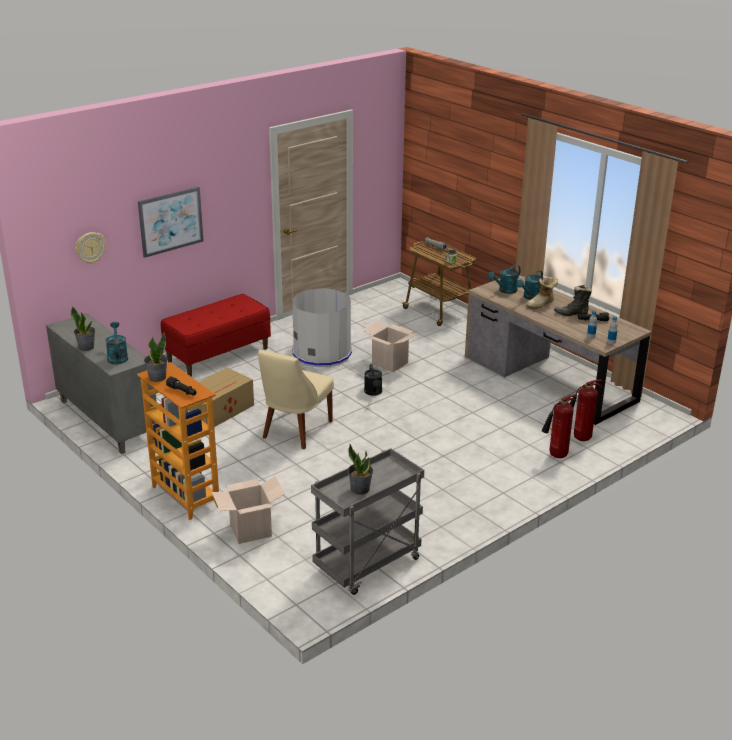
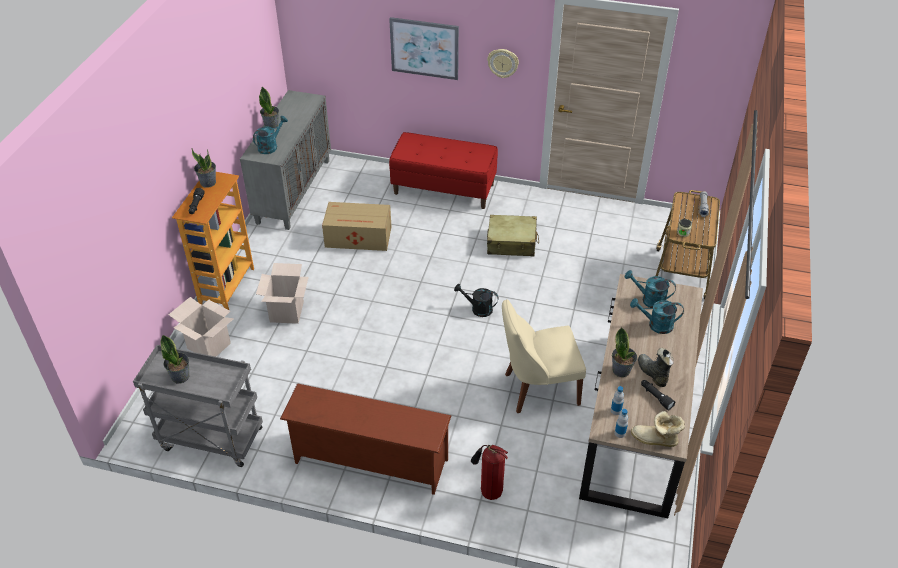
camera: 55 degrees right, 15 degrees up
wall clock [75,232,106,264] -> wall clock moved to [487,49,519,78]
beige chair [258,350,334,449] -> beige chair moved to [502,300,586,413]
grey trash can [292,288,352,367] -> beige suitcase [487,215,539,256]
cardboard box [363,321,419,372] -> cardboard box moved to [256,263,309,324]
black watering can [364,364,382,396] -> black watering can turned 60 degrees clockwise [454,284,499,317]
boot [526,277,558,309] -> boot moved to [631,411,685,447]
fire extinguisher [569,380,602,441] -> none
none -> brown shoe rack [280,383,451,495]
none -> potted plant [612,327,637,377]

